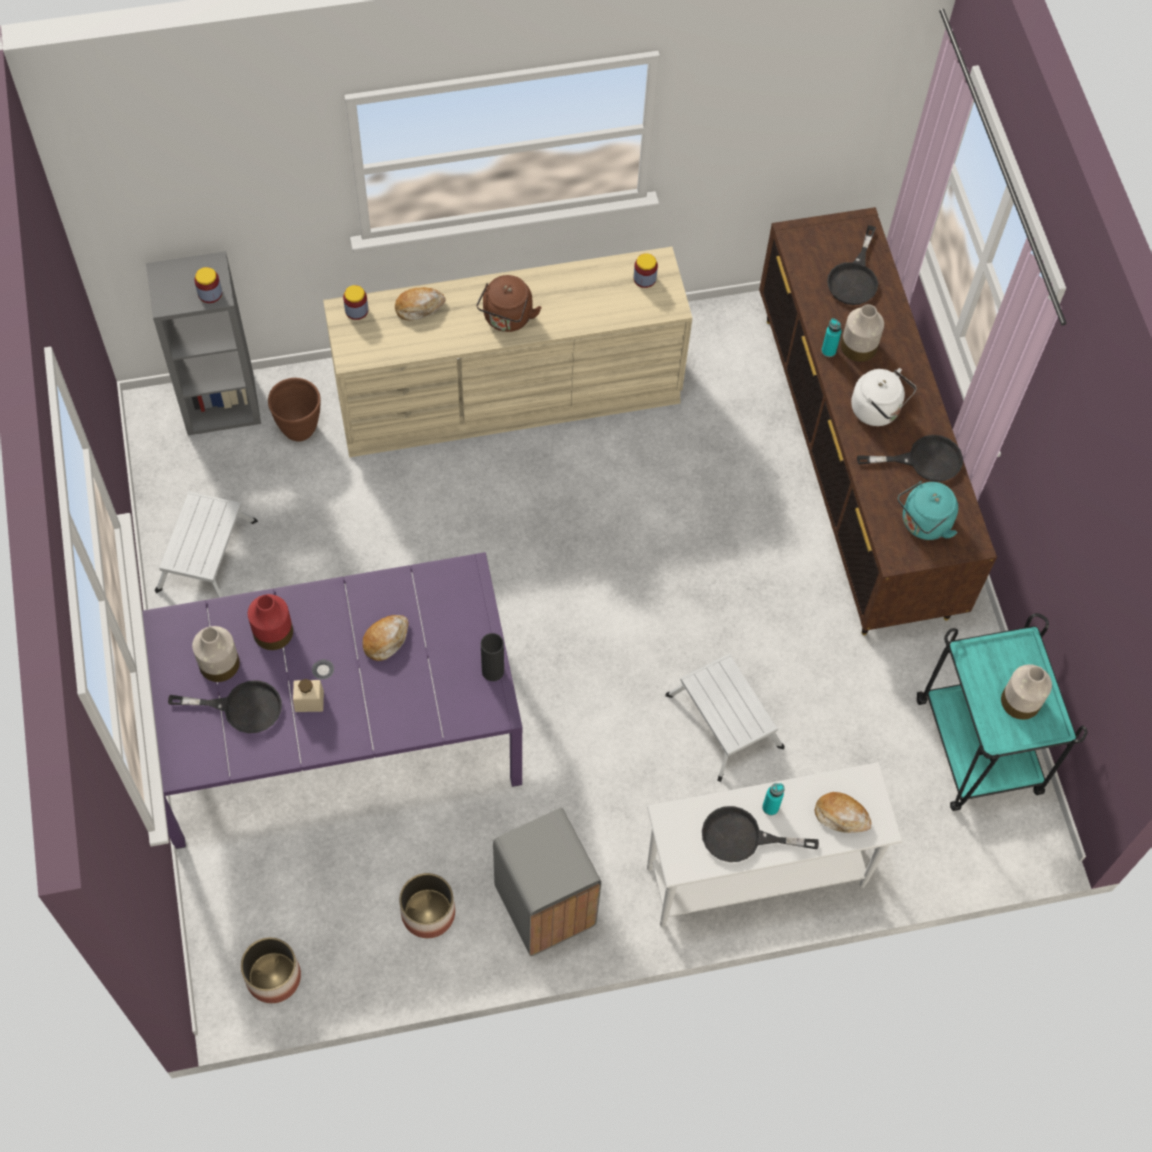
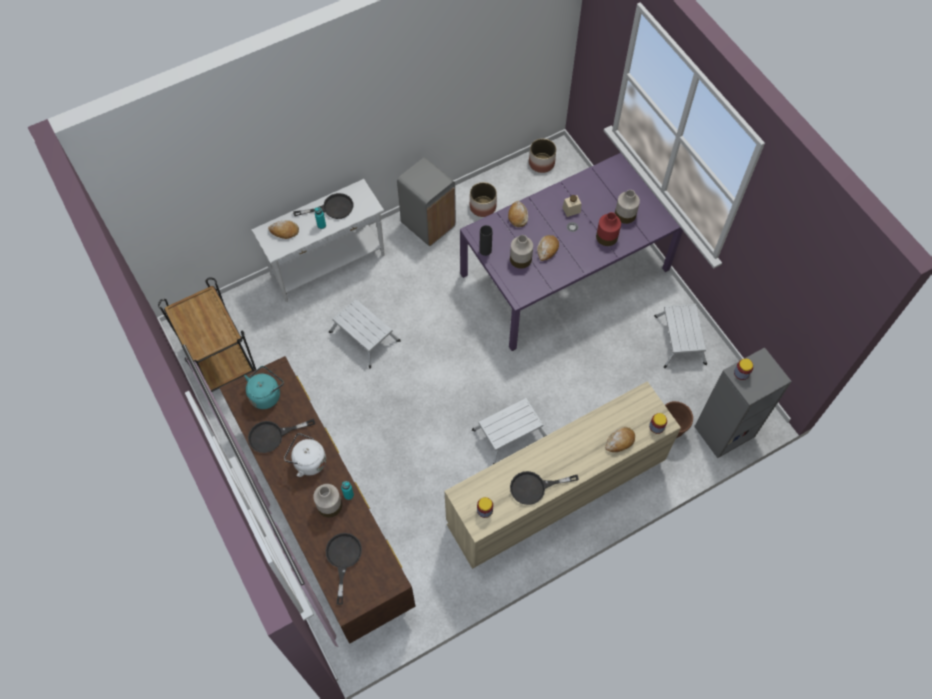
camera: 165 degrees right, 0 degrees up
black frying pan [168,680,282,733] -> black frying pan moved to [510,471,579,505]
brown kettle [476,275,542,332] -> none
turquoise cart [916,613,1088,811] -> brown cart [158,277,256,392]
beige vase [1001,664,1052,720] -> beige vase moved to [510,235,533,269]
none -> white step ladder [472,398,547,464]
none -> bread [508,201,528,227]

